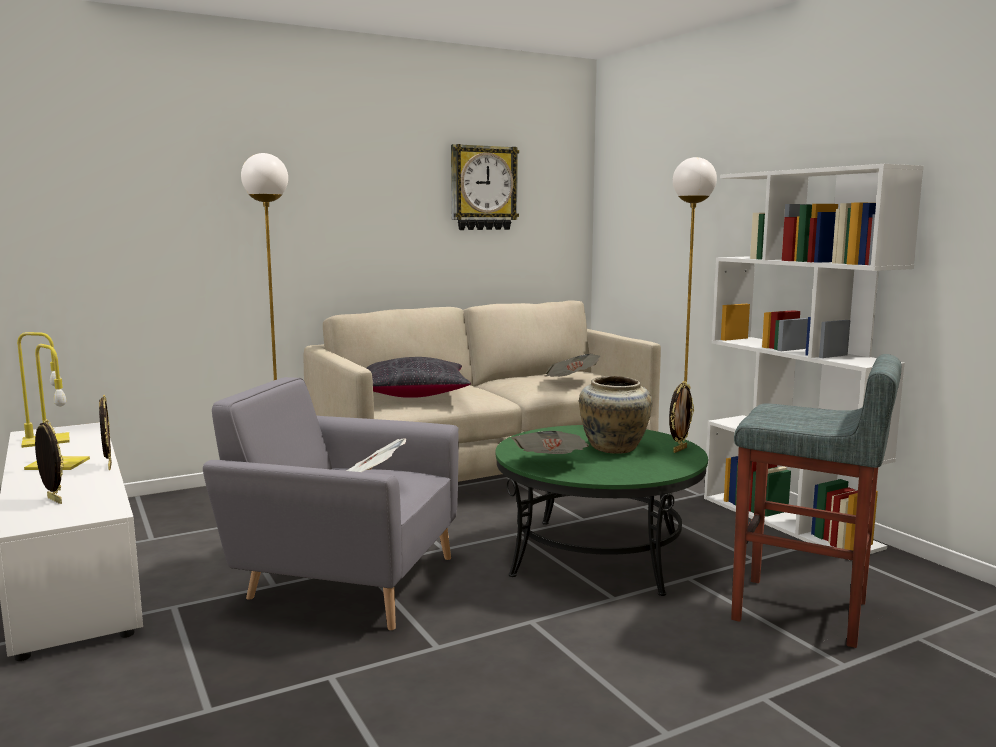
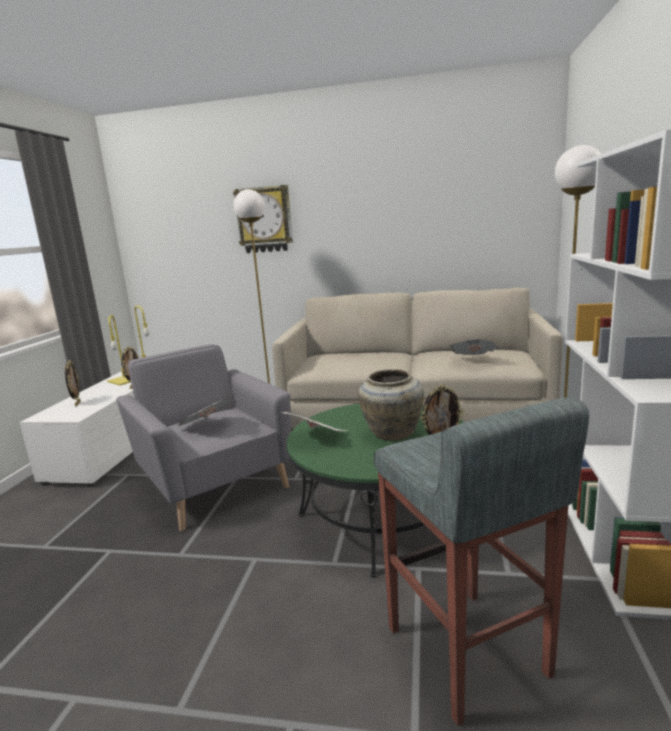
camera: 40 degrees right, 5 degrees up
black pillow [366,357,471,398] -> none
wall clock [451,144,519,230] -> wall clock moved to [233,185,293,253]

